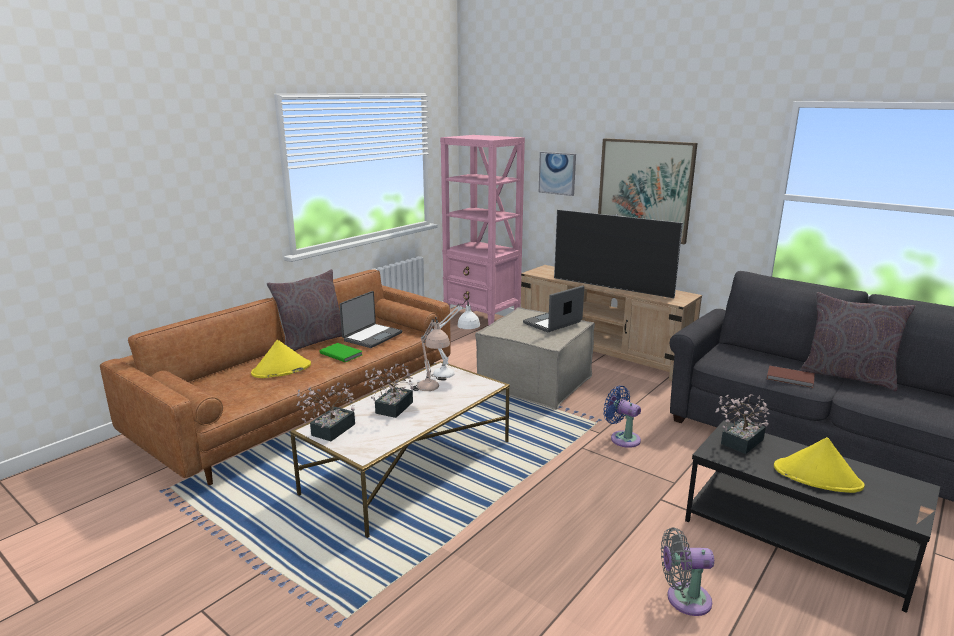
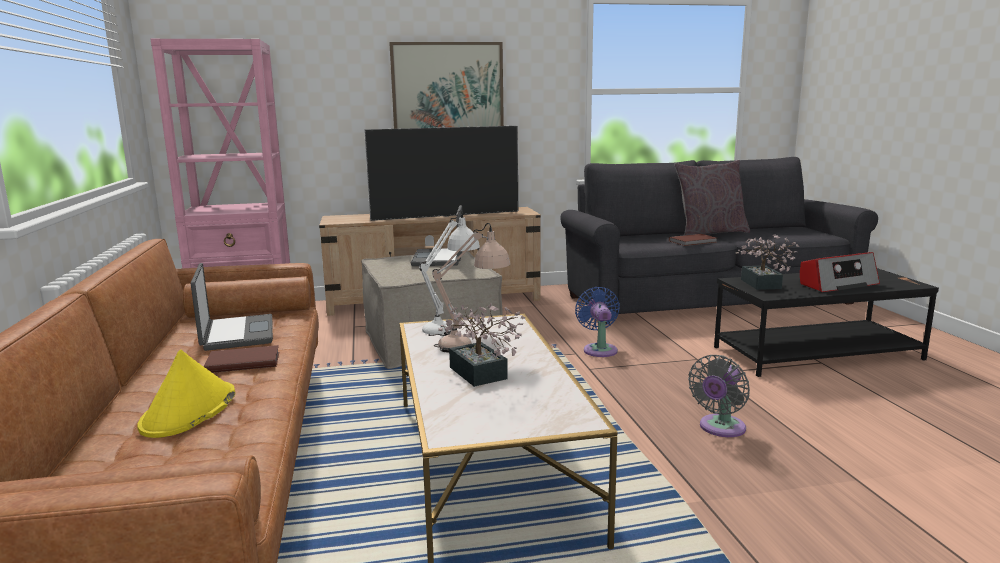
camera: 50 degrees left, 5 degrees down
grey pillow [267,269,342,351] -> none
potted plant [296,383,355,441] -> none
green book [319,343,362,362] -> brown book [204,345,279,373]
picture [539,152,576,196] -> none
blue fan [603,386,641,448] -> blue fan turned 90 degrees clockwise [575,287,620,357]
grey fan [661,527,714,616] -> grey fan moved to [688,355,750,437]
yellow hat [774,437,865,493] -> radio [800,252,880,292]

